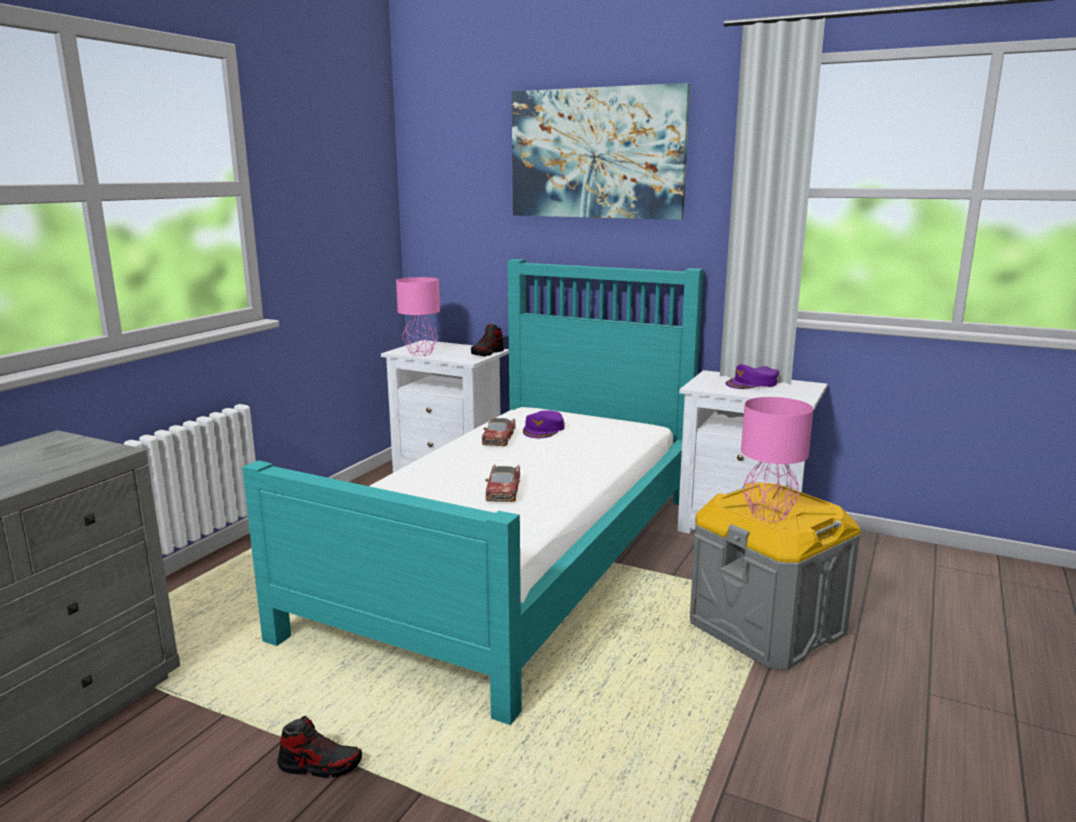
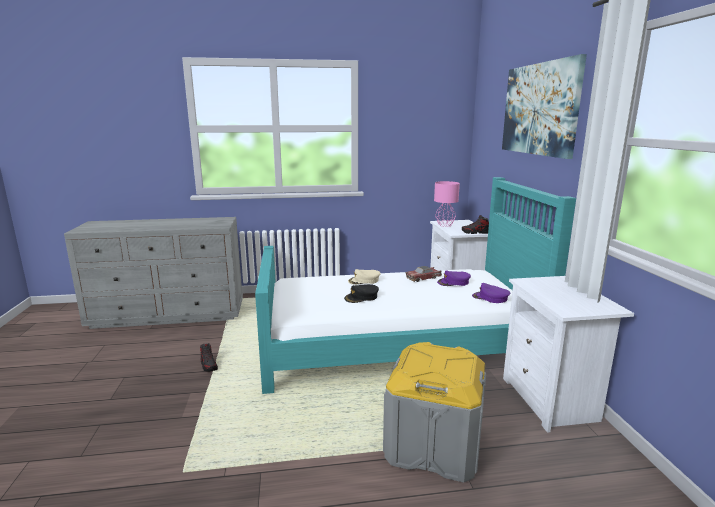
camera: 55 degrees right, 0 degrees up
toy car [485,464,520,502] -> black cap [344,284,379,303]
purple cap [725,364,779,389] -> purple cap moved to [472,283,510,303]
pink table lamp [741,397,814,522] -> none
none -> beige cap [348,269,380,285]

